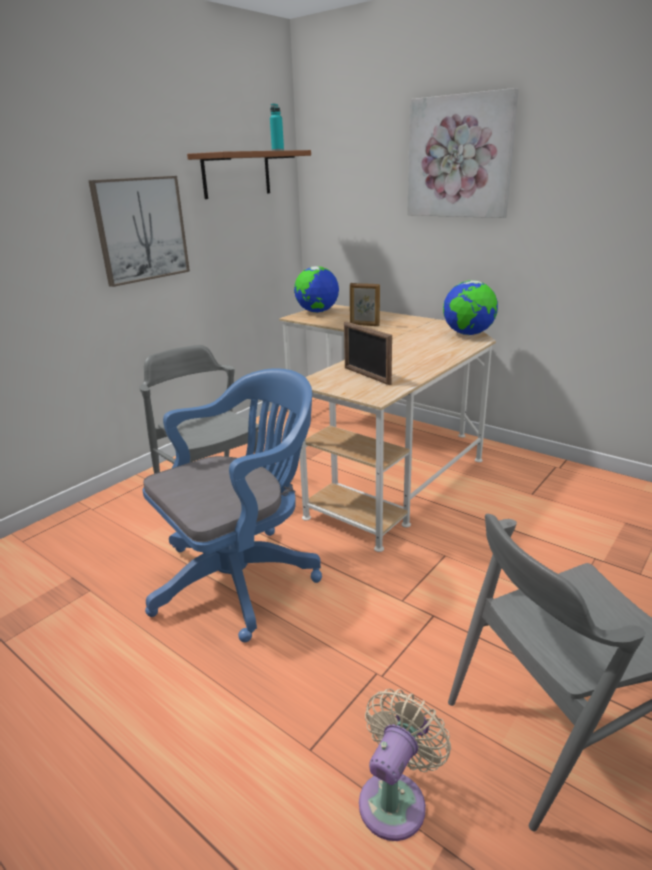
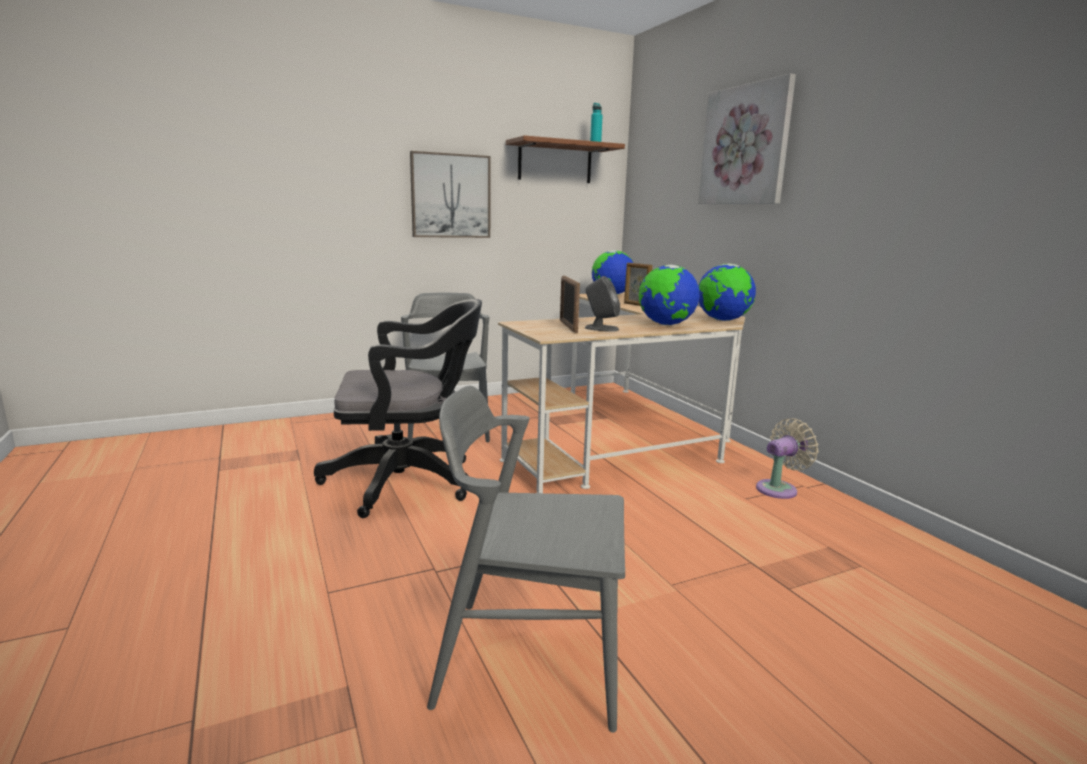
camera: 25 degrees right, 10 degrees down
blue office chair [143,368,322,642] -> black office chair [314,299,482,518]
beige fan [359,689,451,841] -> beige fan moved to [756,418,819,499]
none -> grey speaker [585,276,620,332]
none -> globe [639,265,699,325]

